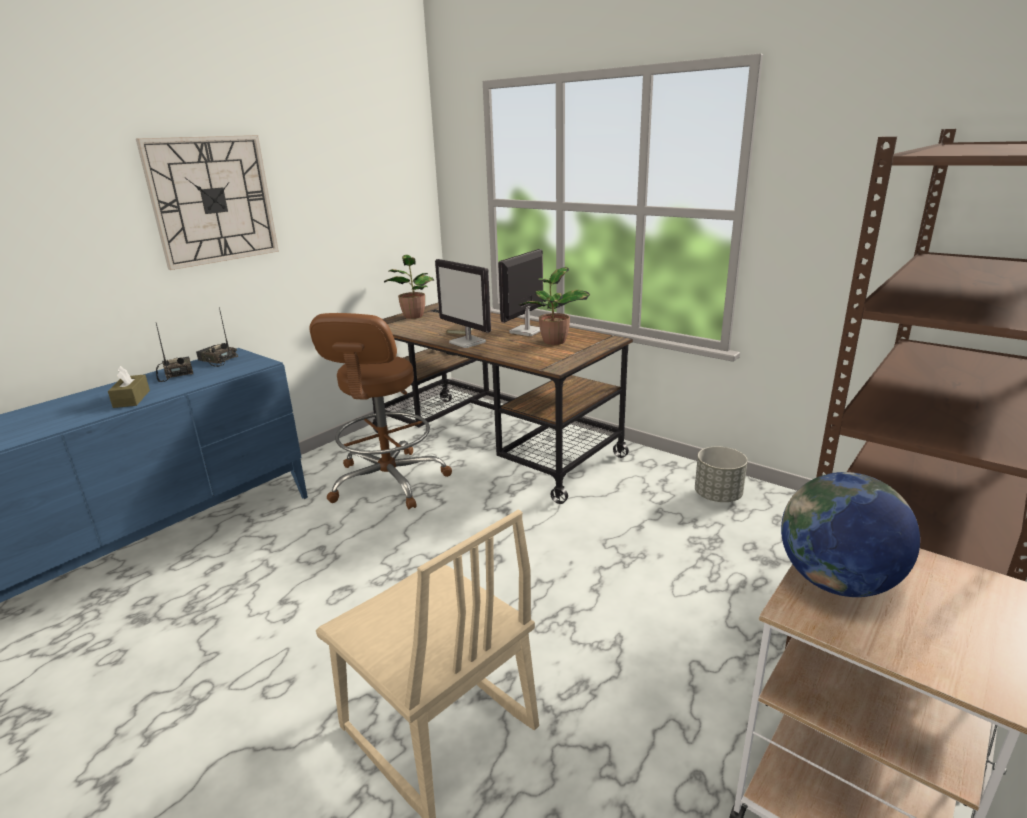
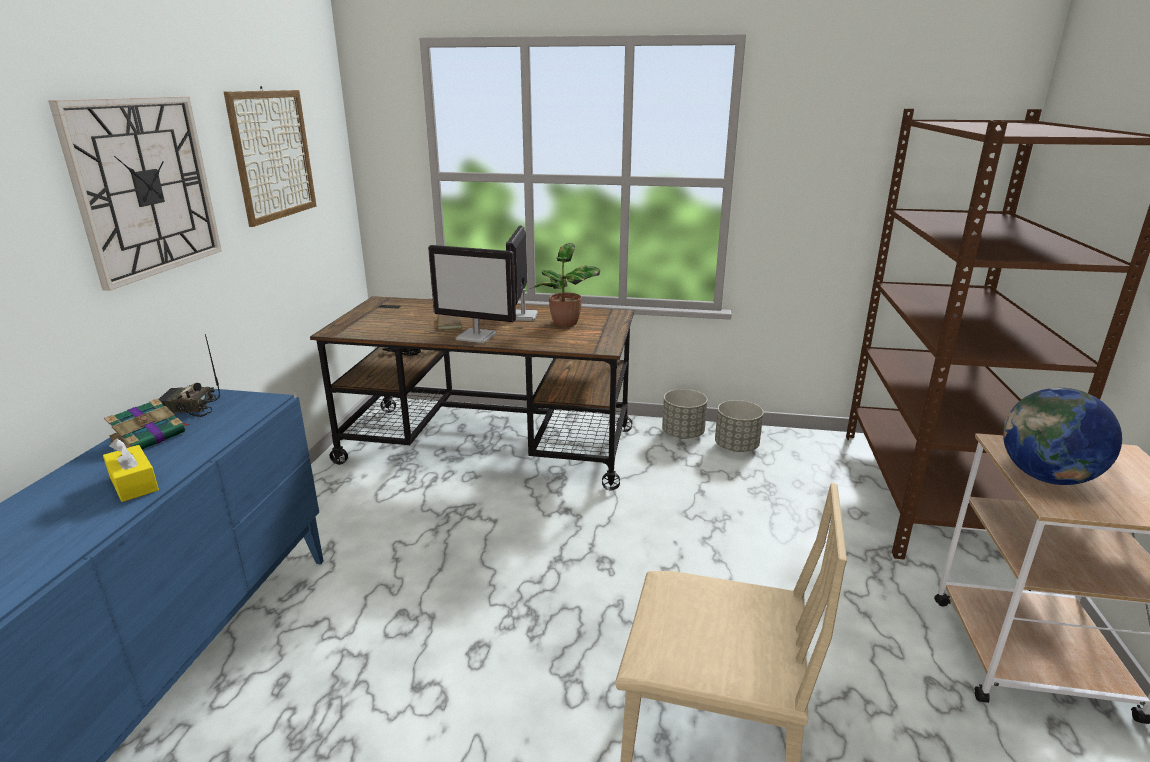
camera: 30 degrees left, 0 degrees up
brown tissue box [108,366,150,408] -> yellow tissue box [103,438,159,502]
radio [156,323,193,382] -> book [104,399,190,449]
brown stool [309,313,452,509] -> none
potted plant [384,255,434,319] -> none
none -> picture [224,86,317,227]
none -> grey planter [662,389,707,439]

